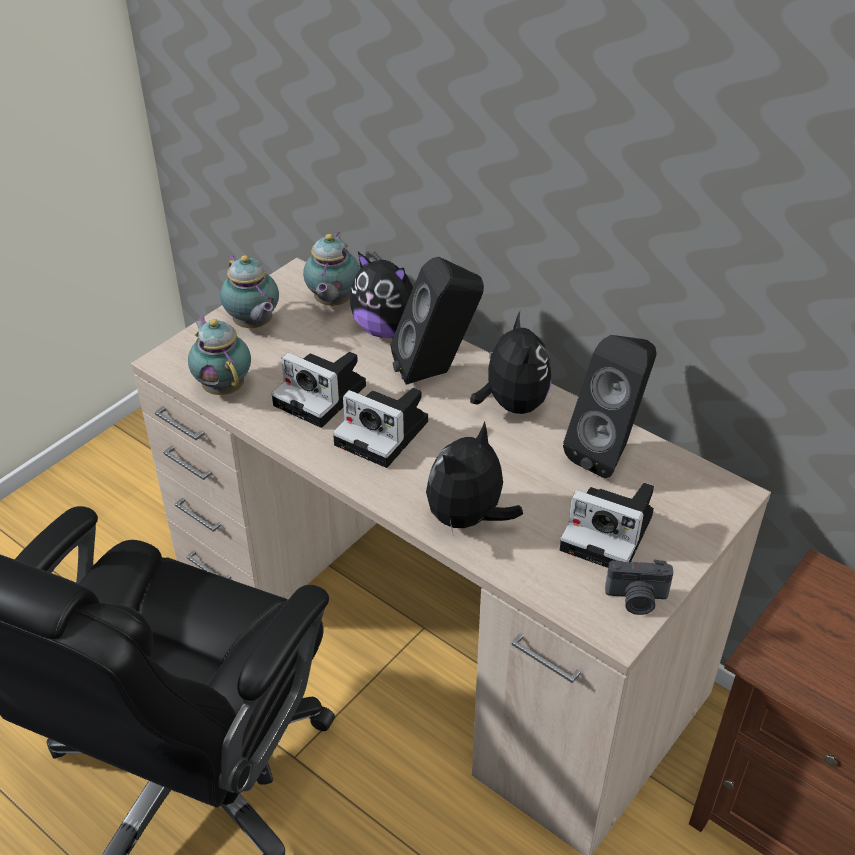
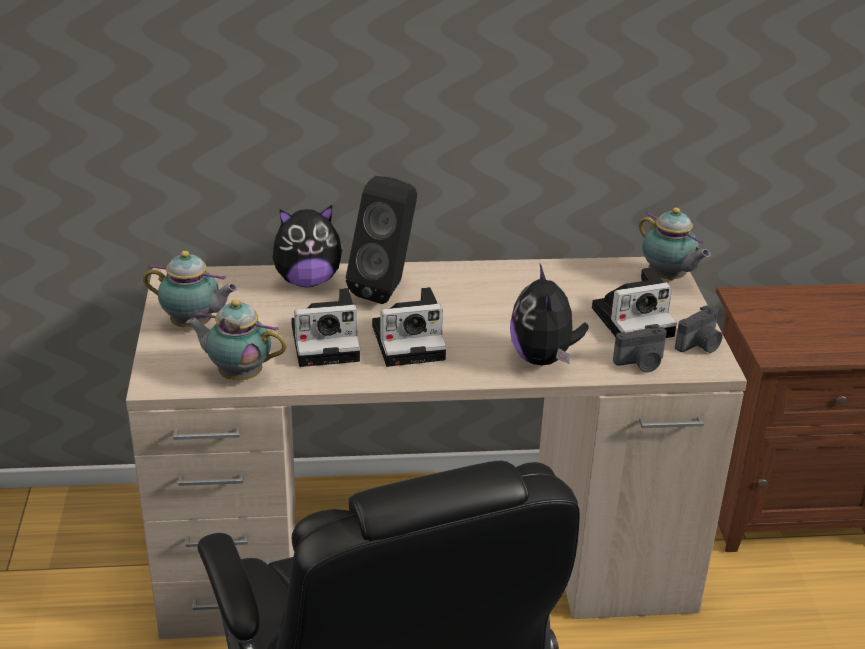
camera: 45 degrees left, 10 degrees down
teapot [303,232,360,306] -> teapot moved to [639,208,711,281]
plush toy [470,311,552,414] -> none
black speaker [563,335,657,478] -> none
none -> camera [613,325,667,372]

